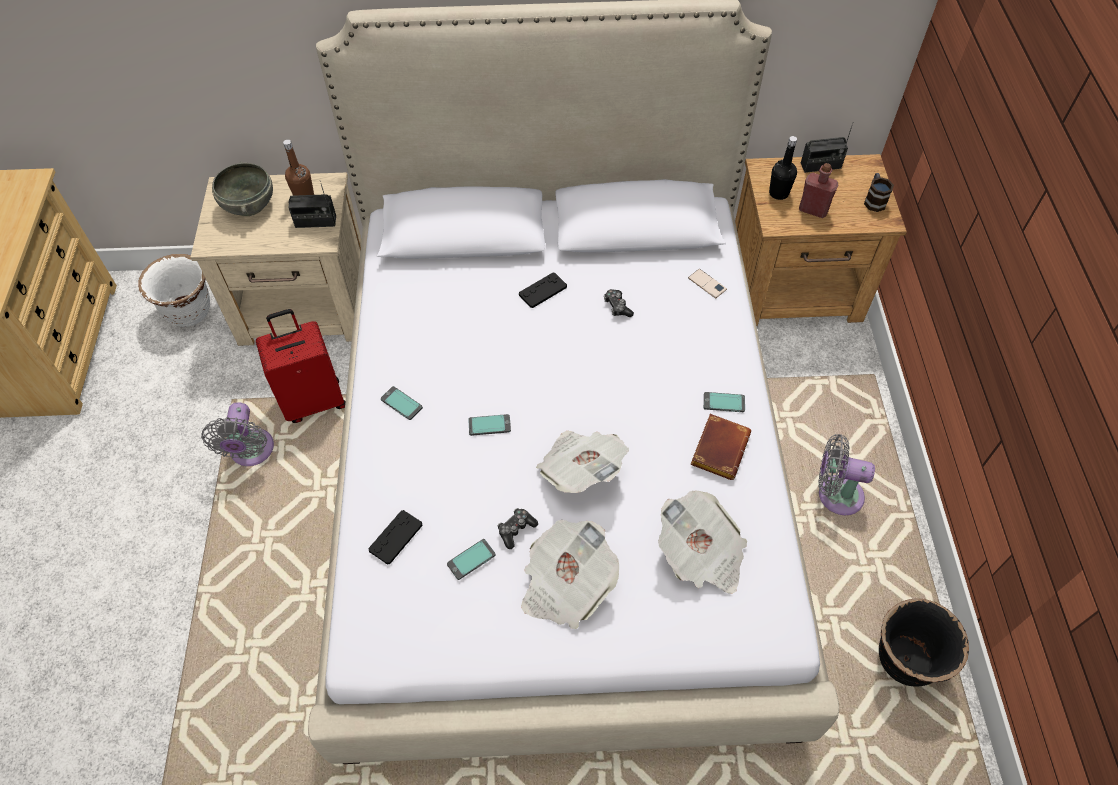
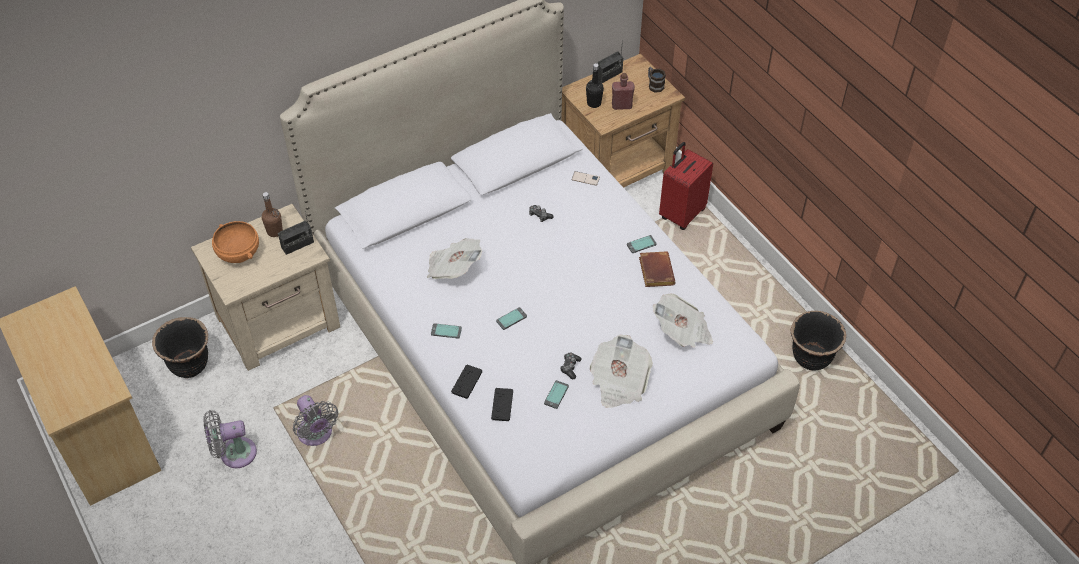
camera: 30 degrees left, 5 degrees down
white planter [138,254,210,327] -> black planter [152,317,208,378]
grey bowl [212,162,273,216] -> orange bowl [212,221,259,263]
red suitcase [256,309,346,423] -> red suitcase moved to [659,142,713,230]
black game controller [519,273,567,308] -> black game controller moved to [451,365,482,399]
newspaper [536,431,629,493] -> newspaper moved to [427,238,482,279]
grey fan [819,434,875,515] -> grey fan moved to [203,410,257,468]

